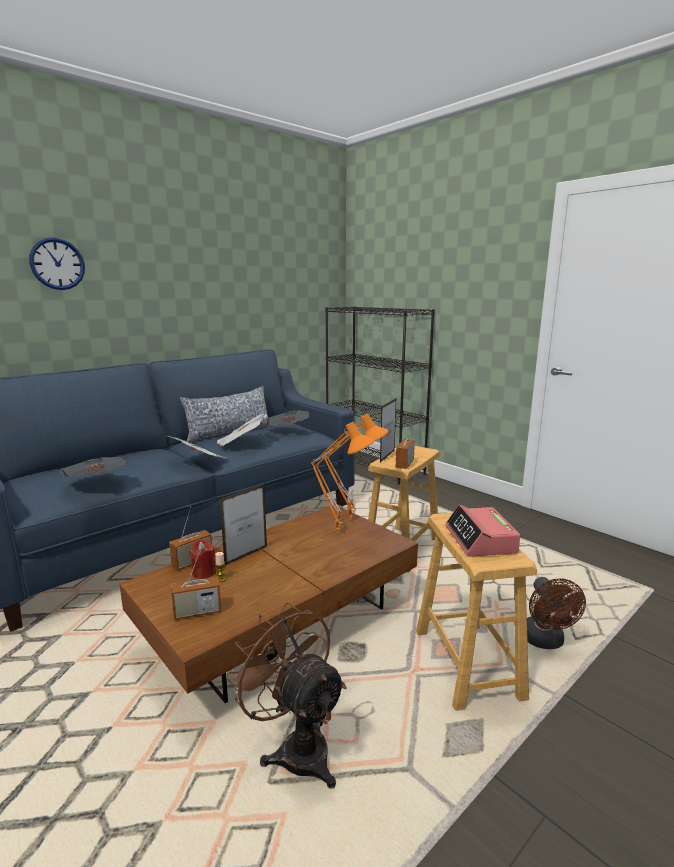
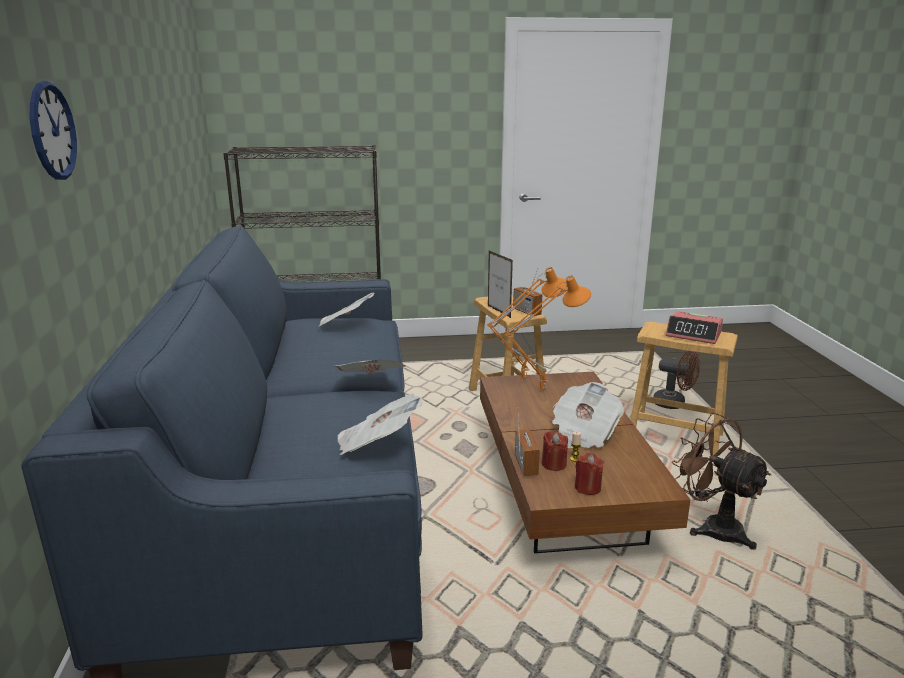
camera: 55 degrees left, 5 degrees up
radio [171,547,221,620] -> none
pillow [180,386,272,442] -> none
newspaper [217,414,267,447] -> newspaper moved to [552,382,624,448]
picture frame [220,484,267,565] -> none
brown fan [226,602,347,789] -> brown fan turned 60 degrees clockwise [672,412,771,550]
none -> red candle [575,453,604,495]

